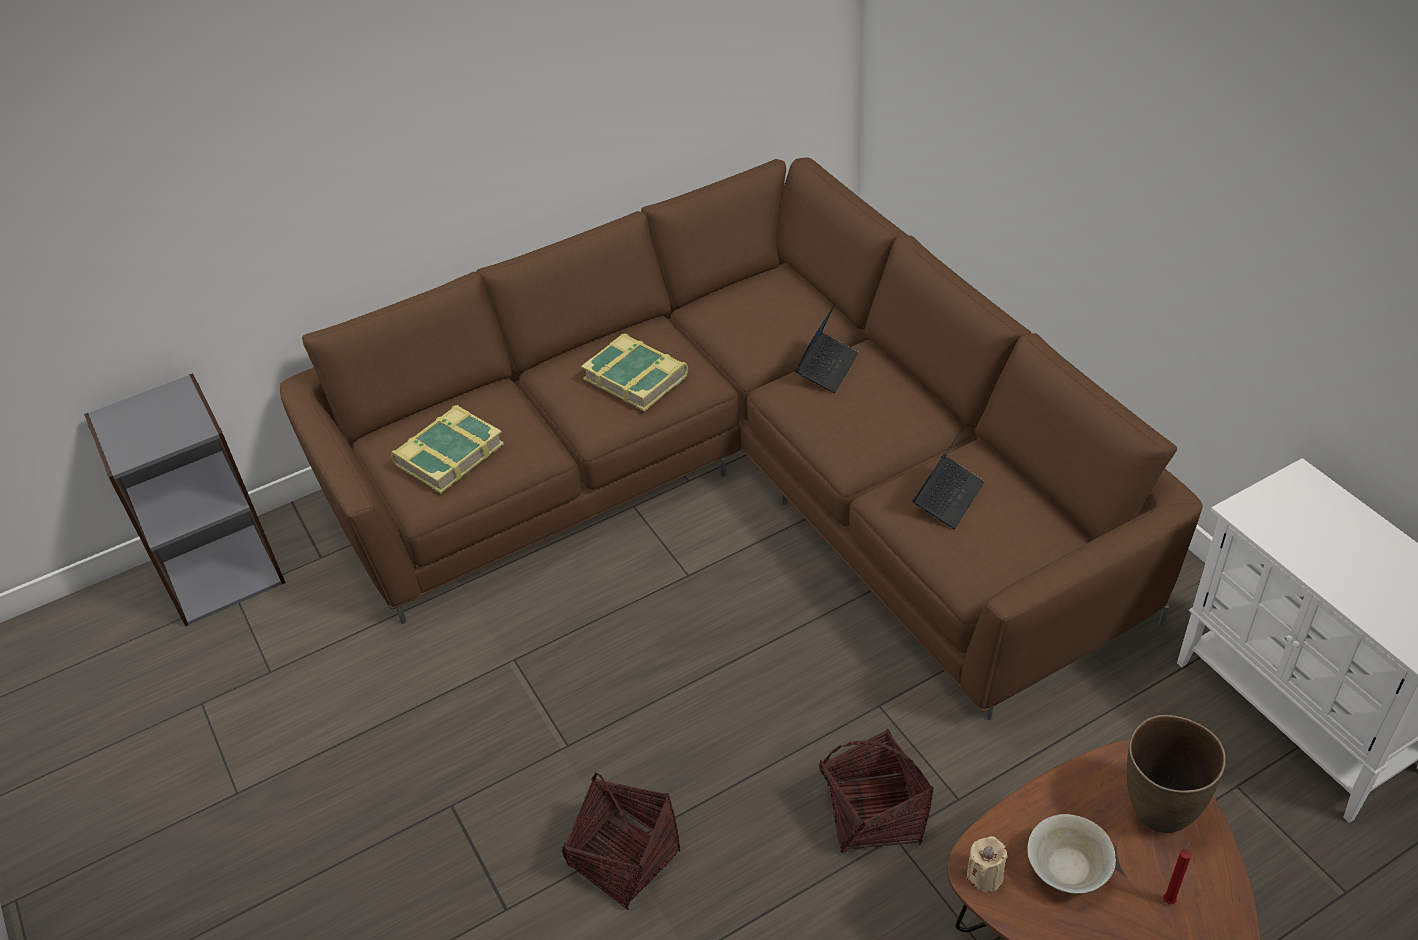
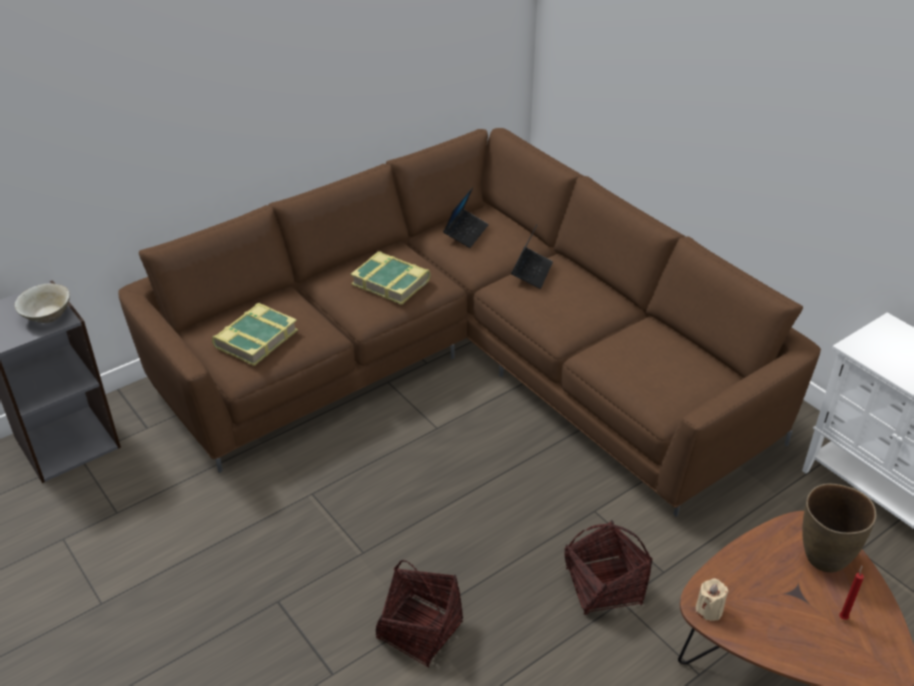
camera: 10 degrees left, 5 degrees down
laptop [912,428,984,529] -> laptop moved to [443,187,489,248]
beige bowl [1027,814,1116,894] -> beige bowl moved to [15,283,70,323]

